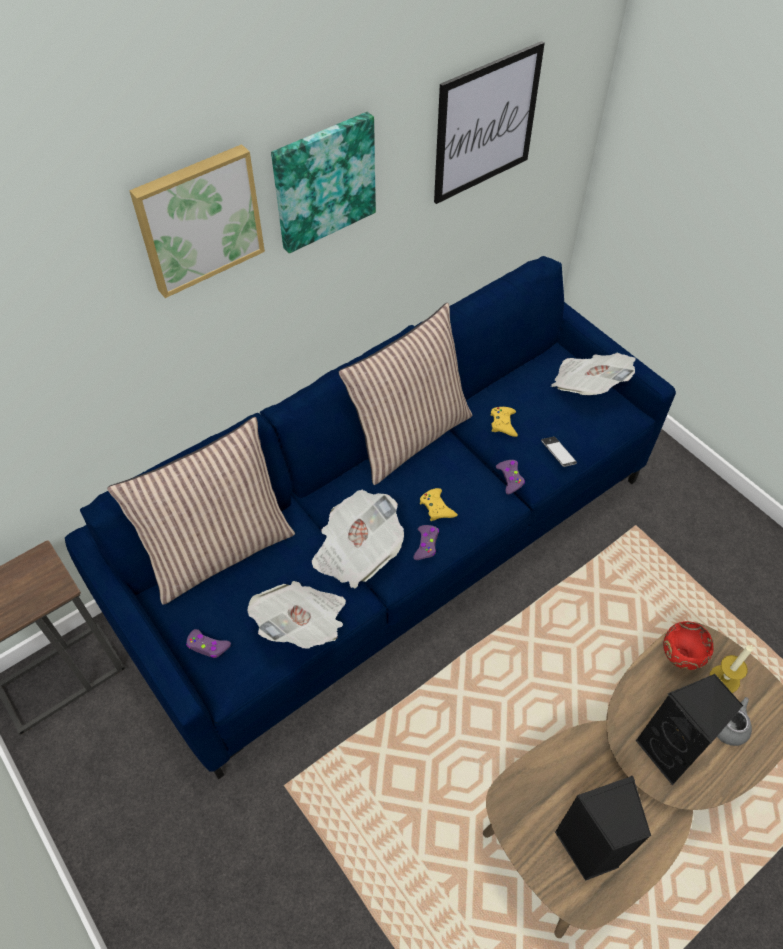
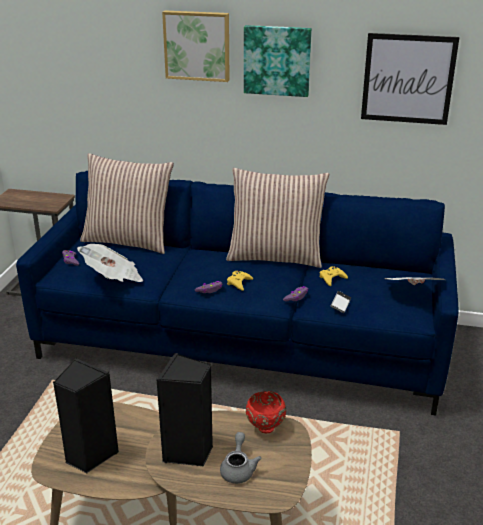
camera: 50 degrees right, 25 degrees down
newspaper [312,490,404,588] -> none
candle [710,645,753,693] -> none

